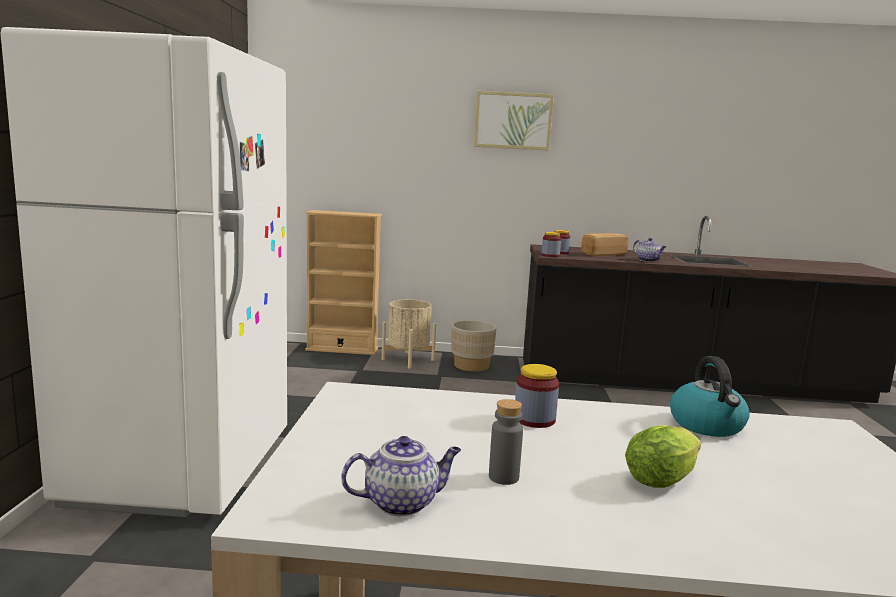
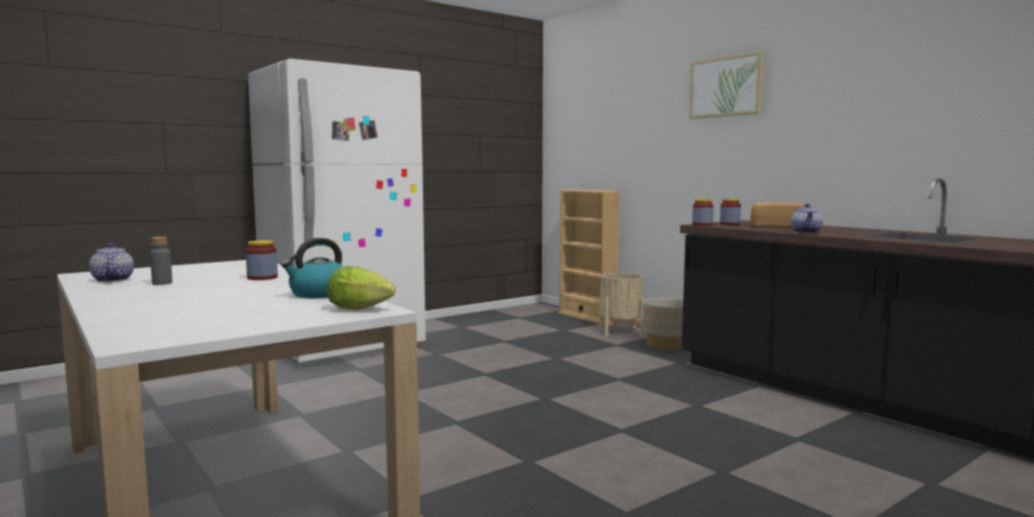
camera: 50 degrees right, 5 degrees down
teapot [341,436,461,516] -> teapot turned 150 degrees counterclockwise [89,243,134,282]
lettuce [625,425,701,488] -> lettuce moved to [327,266,396,310]

